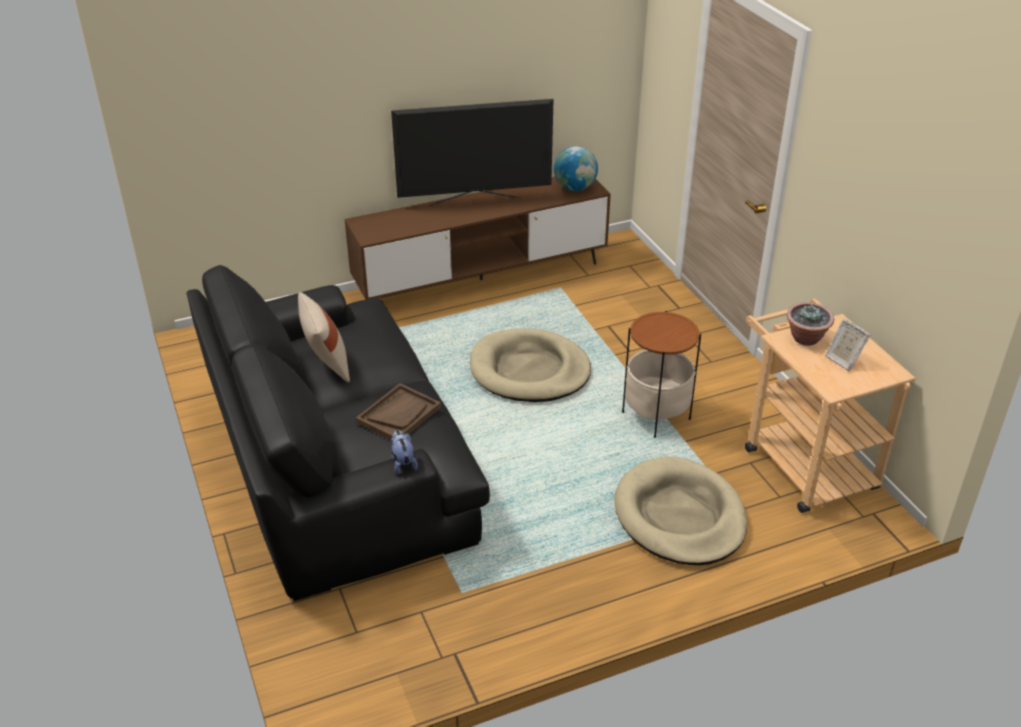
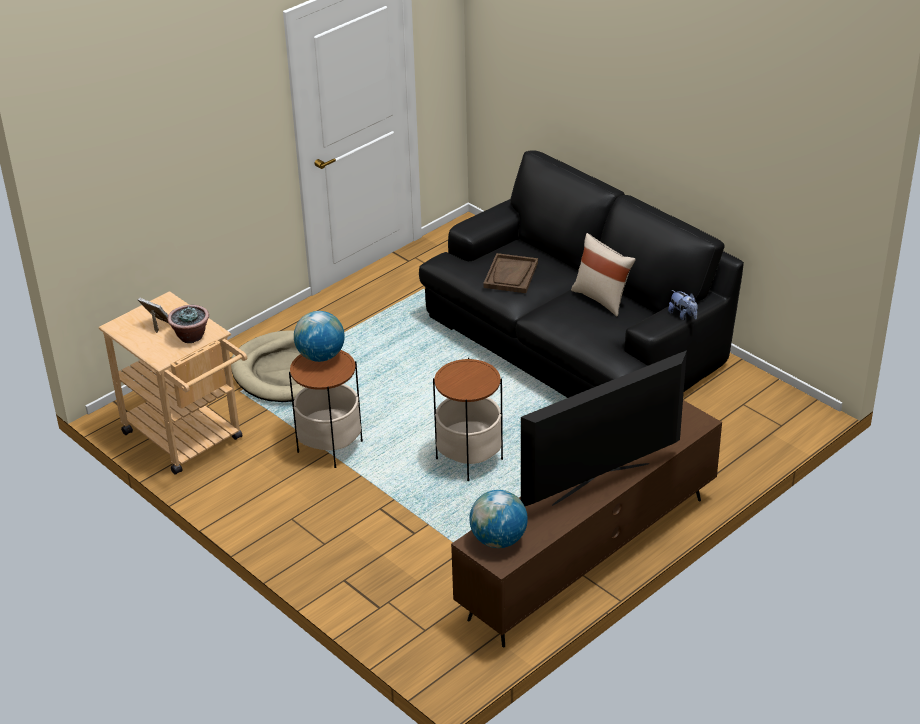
camera: 160 degrees right, 0 degrees up
plush toy [391,430,418,474] -> plush toy moved to [668,290,698,320]
beige dog bed [470,329,591,402] -> side table [433,358,503,481]
none -> globe [294,311,345,362]

